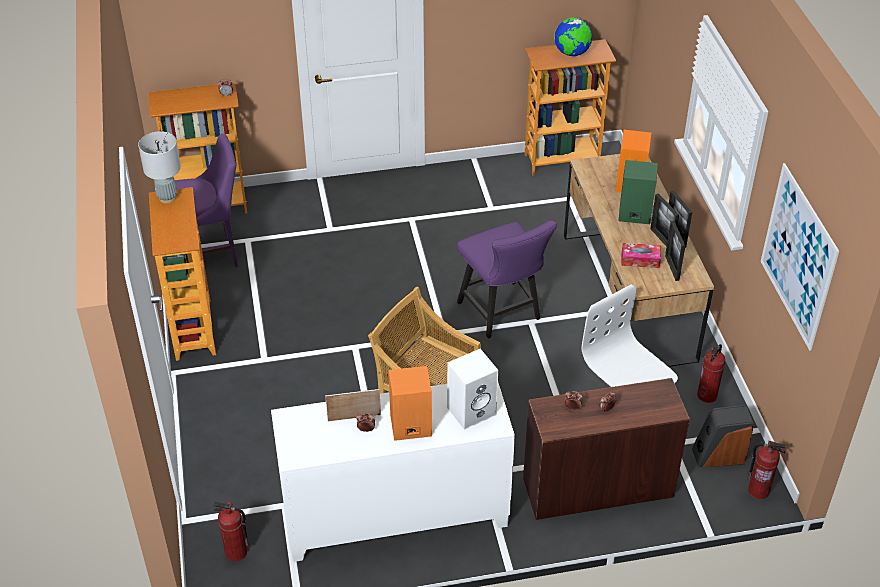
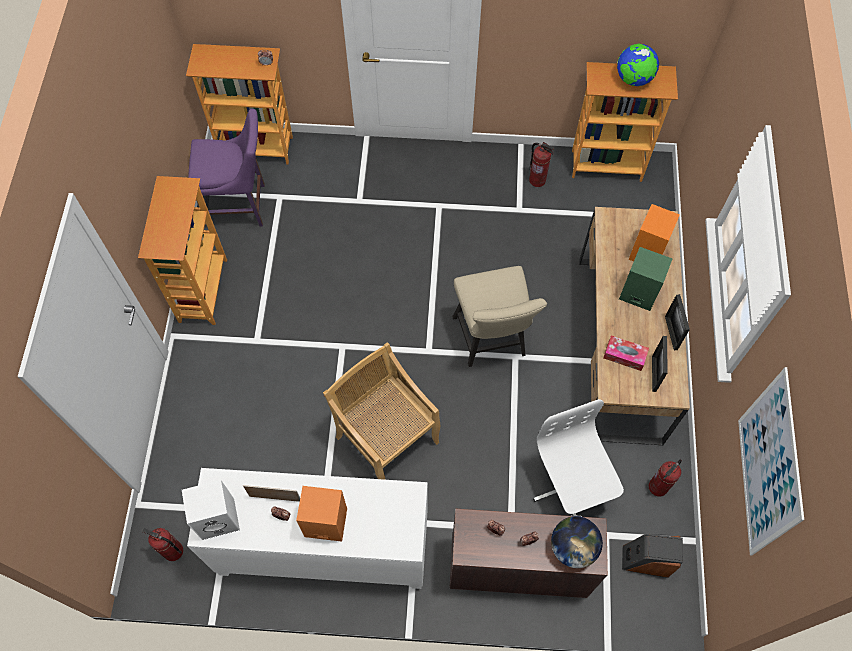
camera: 15 degrees right, 20 degrees up
grey table lamp [138,131,181,204] -> none
white speaker [447,349,498,430] -> white speaker moved to [182,480,240,540]
purple chair [457,220,557,339] -> beige chair [452,266,547,367]
picture frame [650,193,679,247] -> none
fire extinguisher [747,441,786,499] -> fire extinguisher moved to [529,142,554,187]
none -> globe [551,516,603,568]

